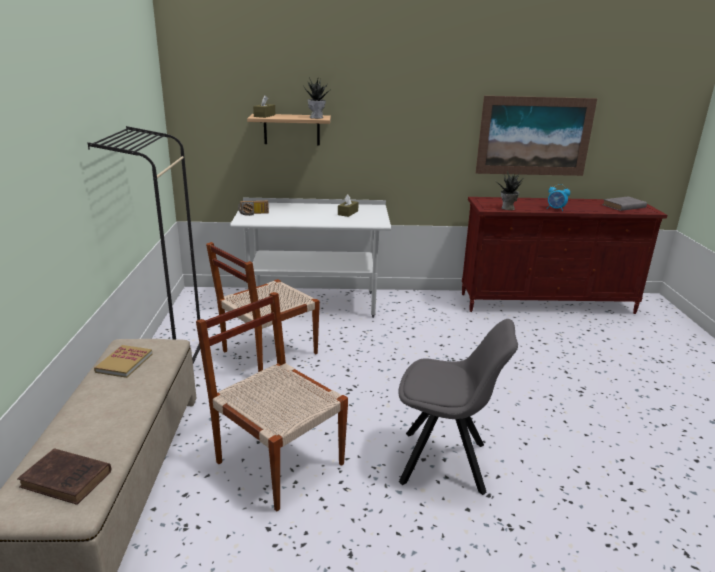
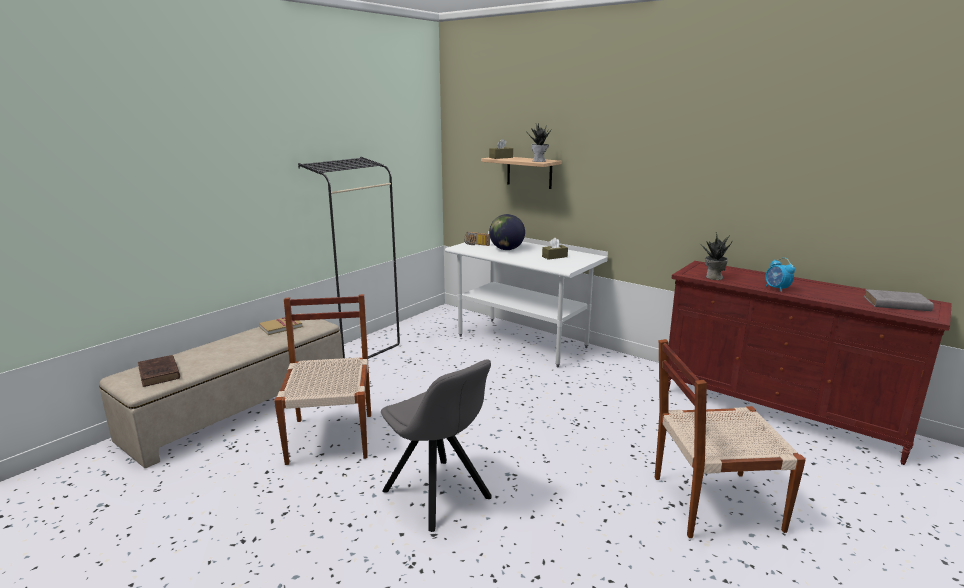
camera: 40 degrees right, 5 degrees down
chair [206,242,319,372] -> chair moved to [655,339,806,538]
picture [476,96,597,176] -> none
none -> globe [489,214,525,250]

